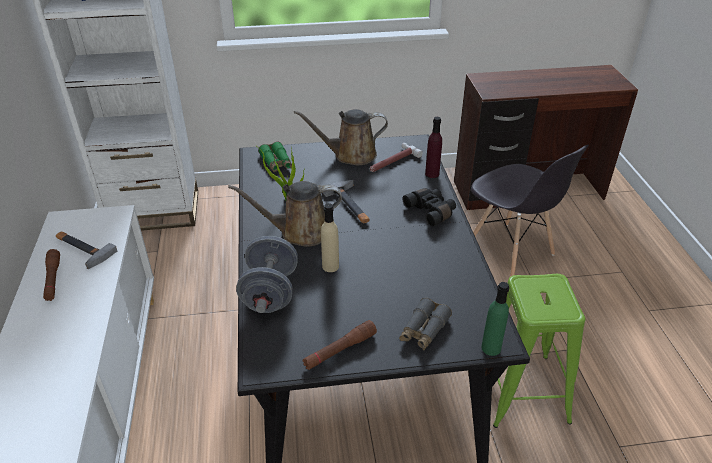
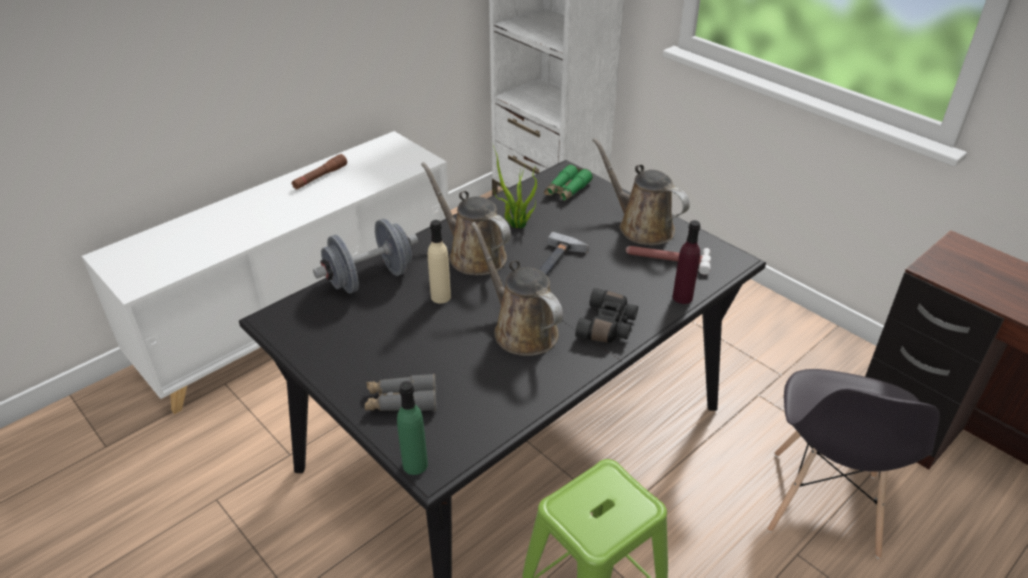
camera: 55 degrees right, 0 degrees up
hammer [56,232,117,269] -> none
brown flashlight [302,320,377,370] -> none
none -> brown watering can [471,222,563,356]

